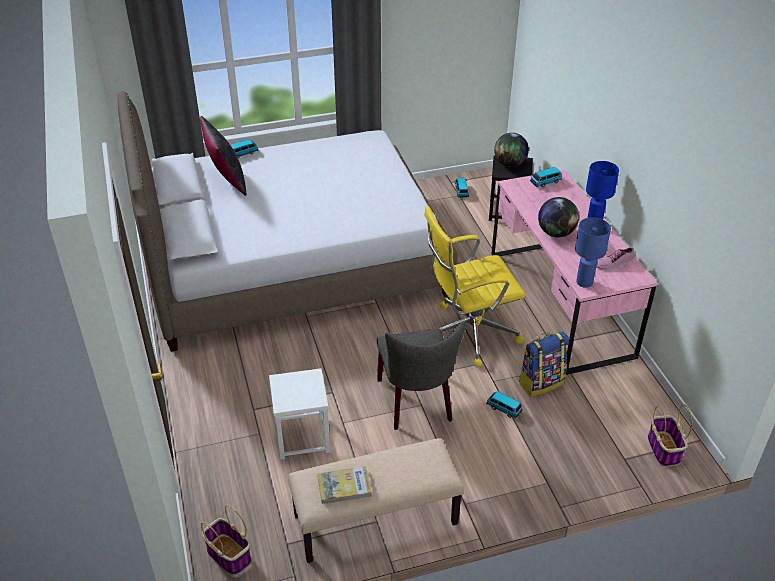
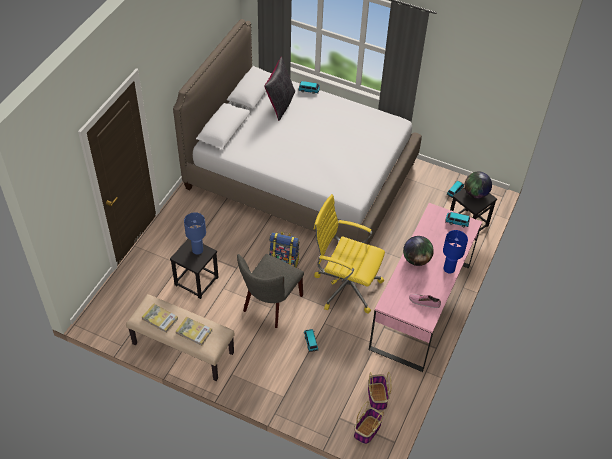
camera: 40 degrees right, 10 degrees up
basket [201,505,252,575] -> basket moved to [368,372,391,410]
white stool [269,368,330,460] -> black stool [170,239,219,299]
backpack [519,331,569,397] -> backpack moved to [269,232,299,267]
blue table lamp [575,217,611,288] -> blue table lamp moved to [184,212,206,255]
none -> book [175,317,212,346]

